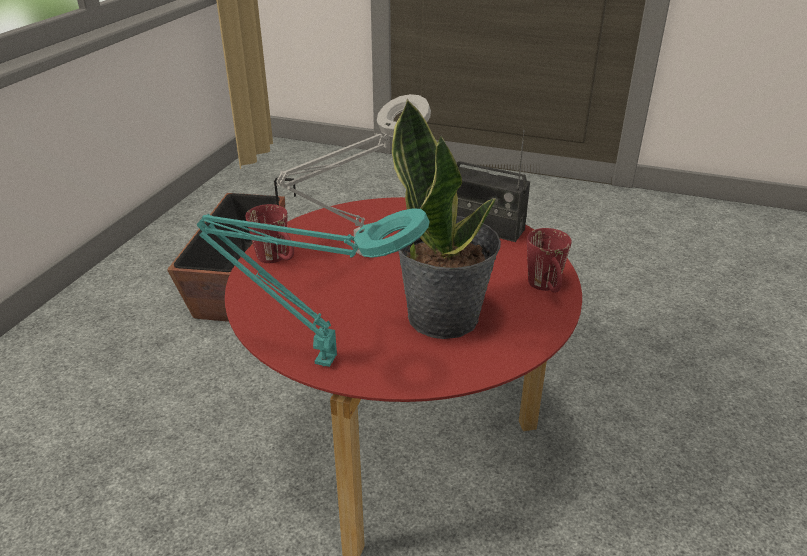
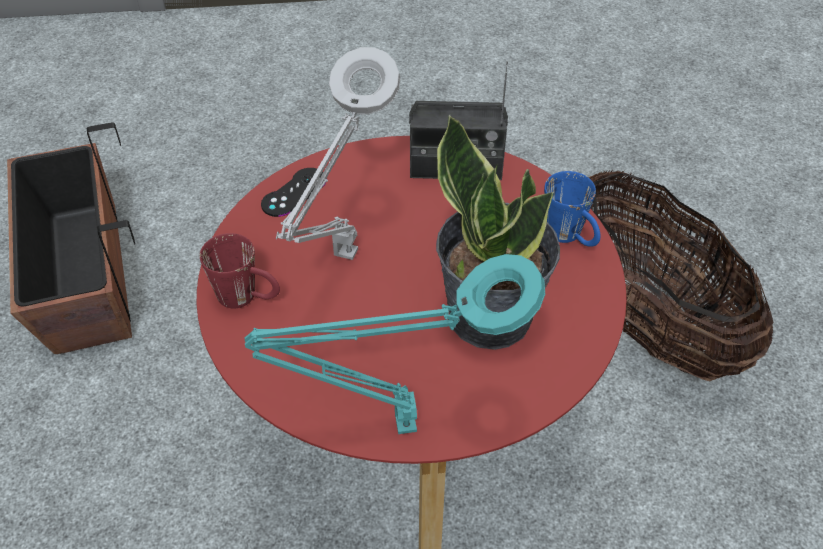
camera: 25 degrees left, 15 degrees up
red mug [527,228,572,293] -> blue mug [544,171,600,247]
none -> black game controller [261,168,327,217]
none -> basket [588,169,774,381]

